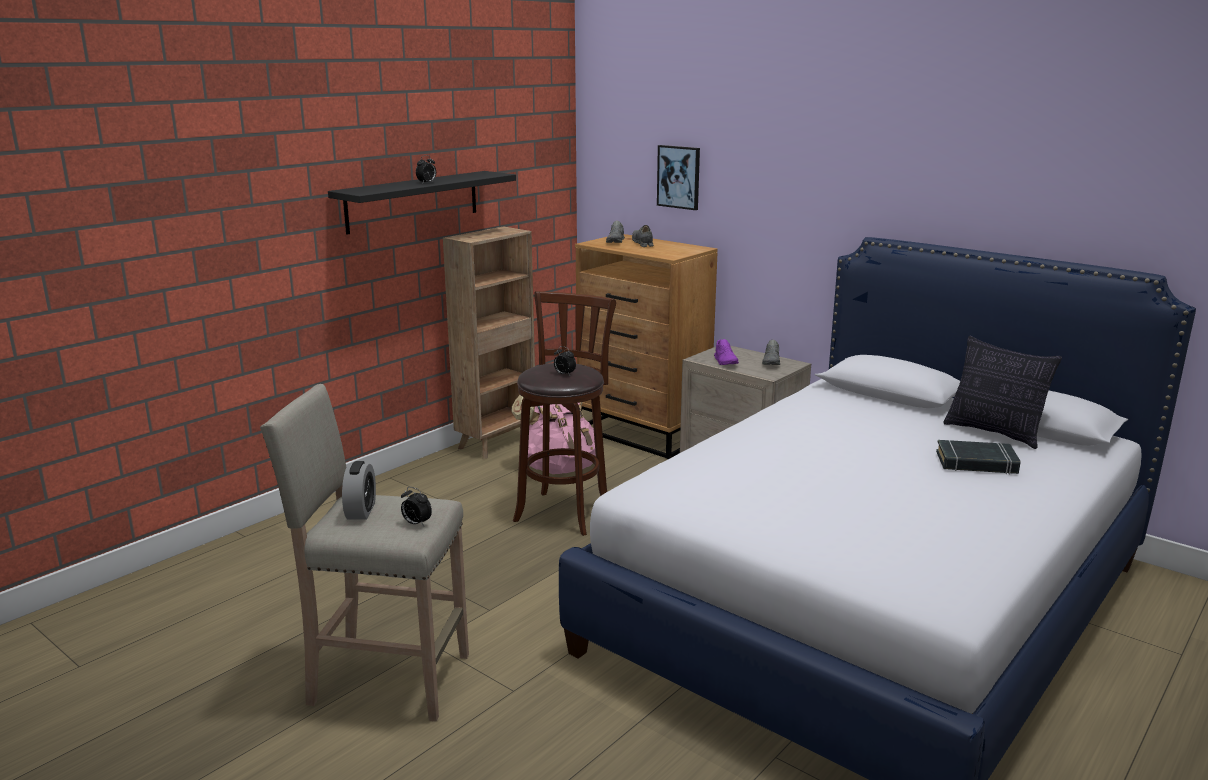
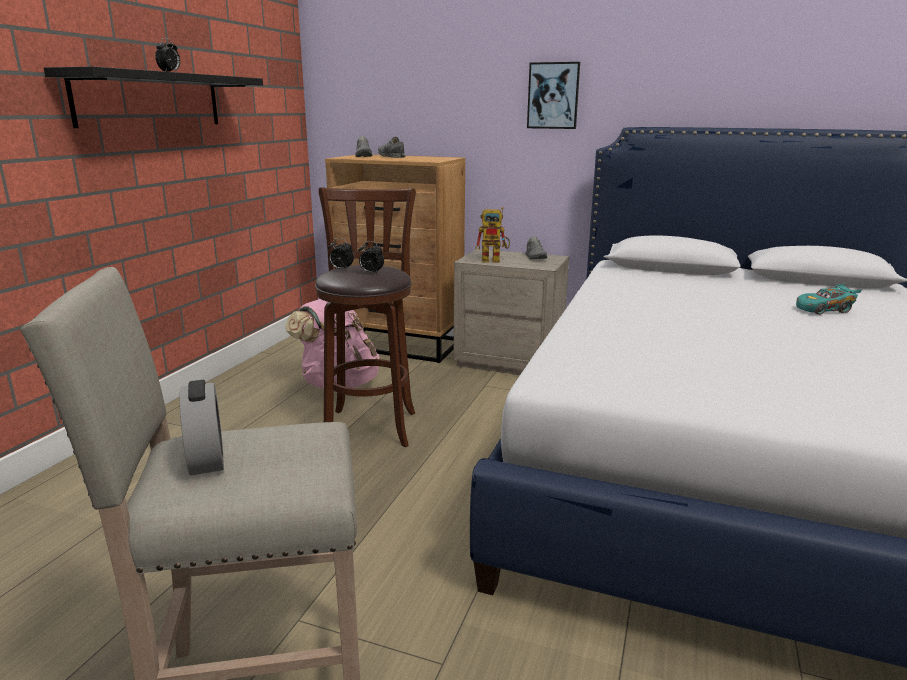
camera: 20 degrees left, 0 degrees up
alarm clock [401,487,432,526] -> alarm clock moved to [328,238,354,270]
brown bookcase [443,226,535,459] -> none
picture [657,145,700,210] -> picture moved to [527,62,580,129]
purple shoe [714,339,739,365] -> toy robot [475,207,510,263]
black book [936,440,1021,475] -> turquoise toy car [796,284,862,315]
pillow [943,336,1062,449] -> none

